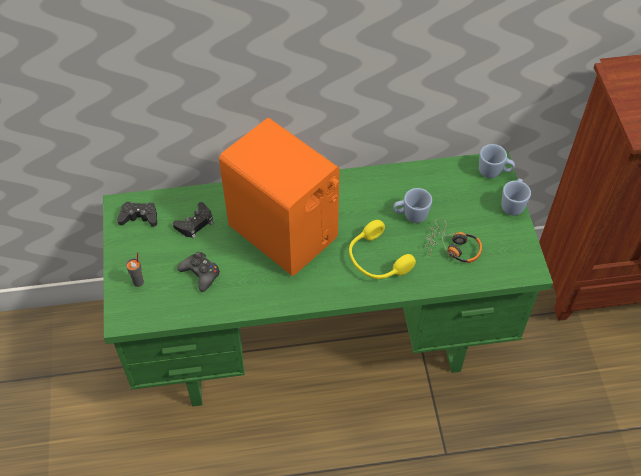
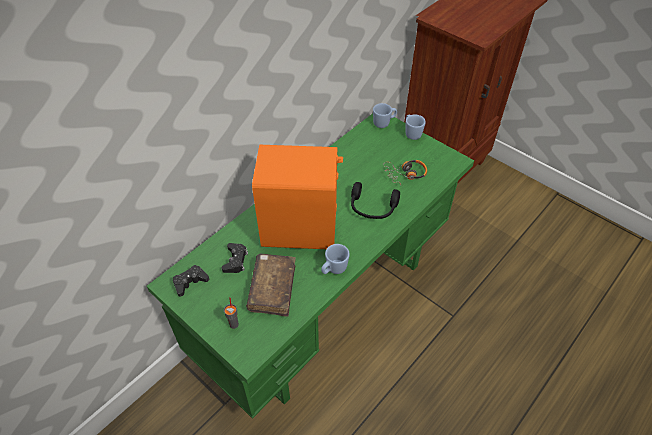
camera: 40 degrees left, 5 degrees down
black game controller [177,252,220,292] -> brown book [246,254,296,317]
yellow headphones [349,220,416,279] -> black headphones [351,182,400,219]
blue mug [393,188,432,223] -> blue mug moved to [321,244,350,274]

